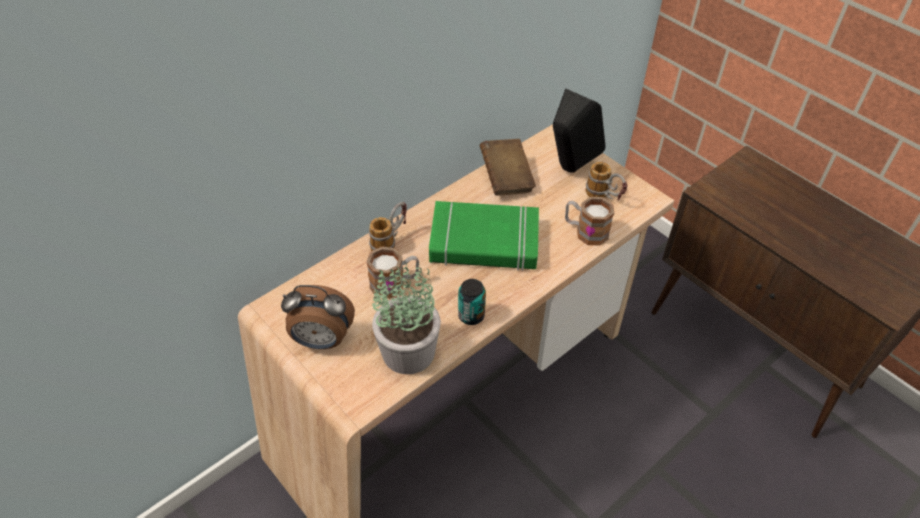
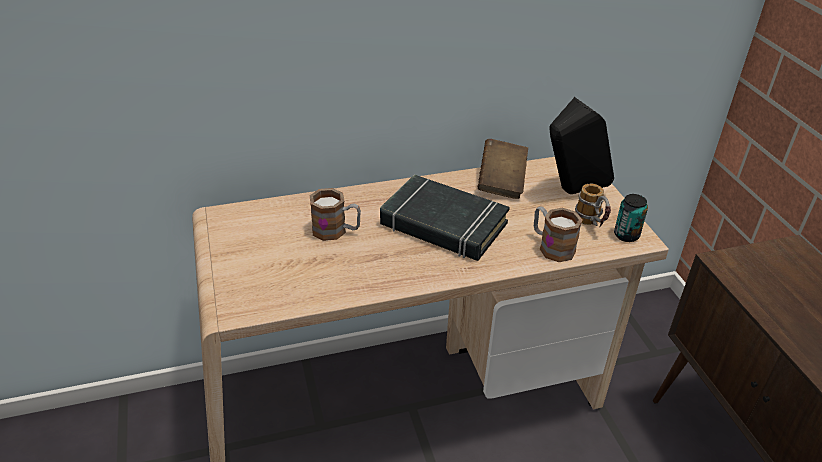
camera: 25 degrees right, 10 degrees down
alarm clock [281,285,355,349] -> none
mug [369,202,407,251] -> none
potted plant [372,263,441,374] -> none
green book [429,201,539,271] -> black book [380,174,510,261]
can [458,279,486,325] -> can moved to [614,194,648,242]

